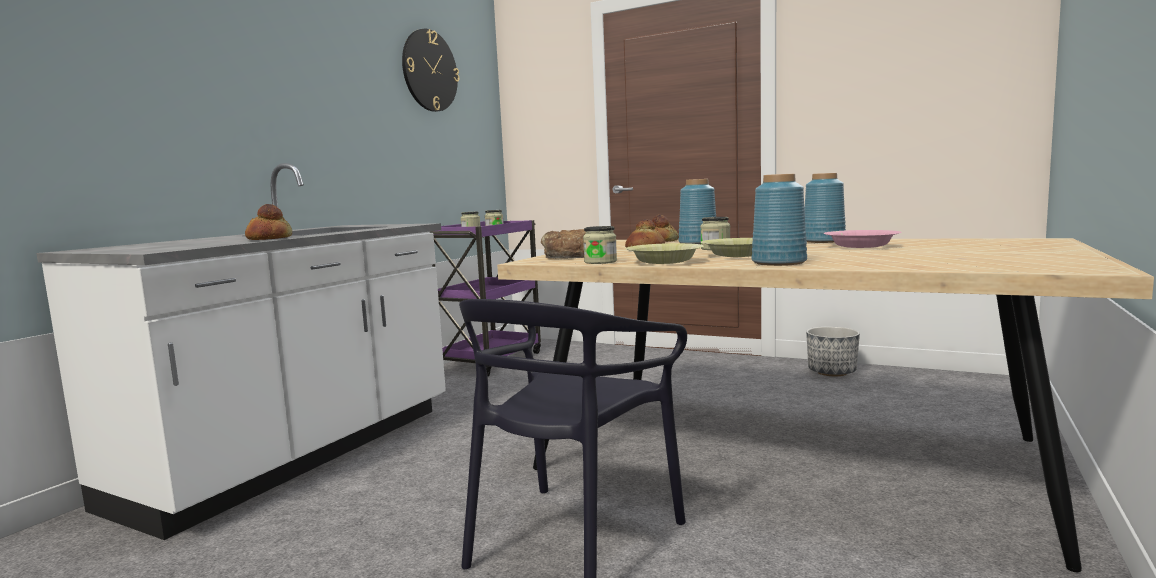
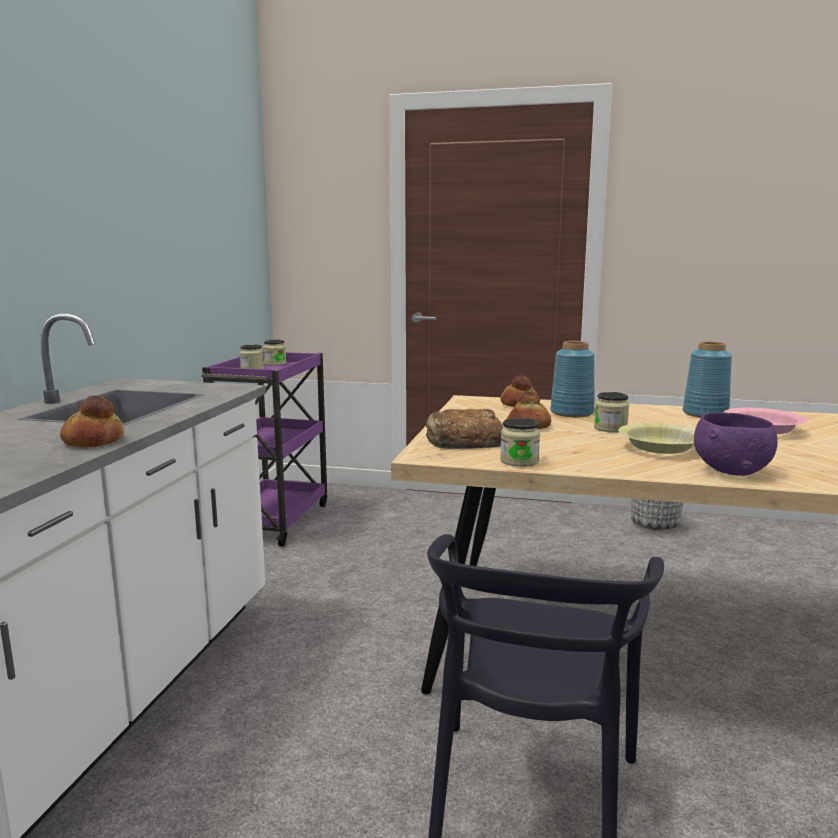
camera: 15 degrees left, 5 degrees up
wall clock [402,29,459,112] -> none
yellow bowl [625,243,704,264] -> none
blue vase [752,174,807,266] -> purple bowl [694,412,778,476]

